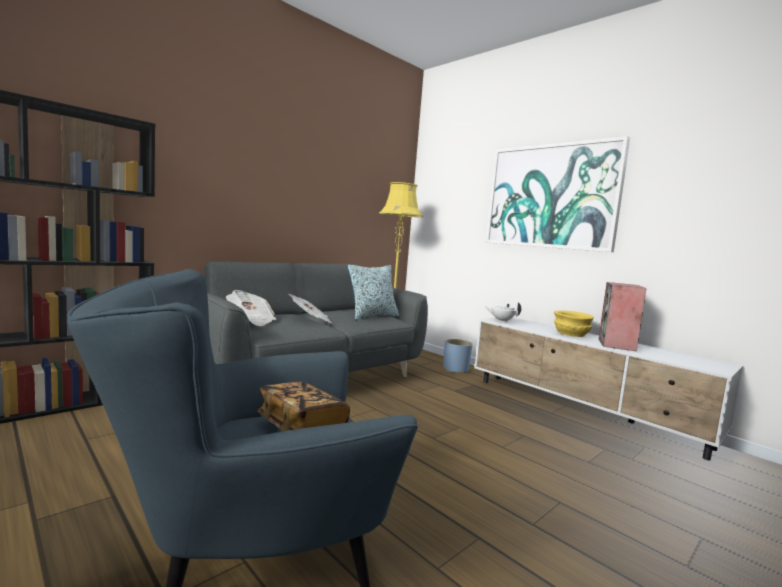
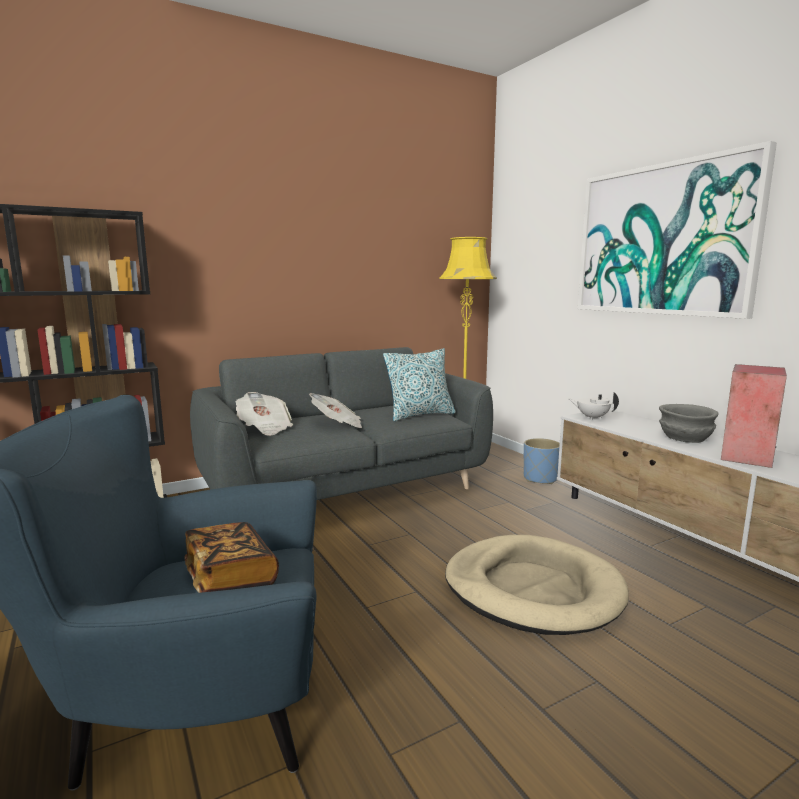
camera: 15 degrees right, 5 degrees up
yellow bowl [554,310,594,337] -> grey bowl [659,404,719,443]
none -> beige dog bed [445,535,629,635]

